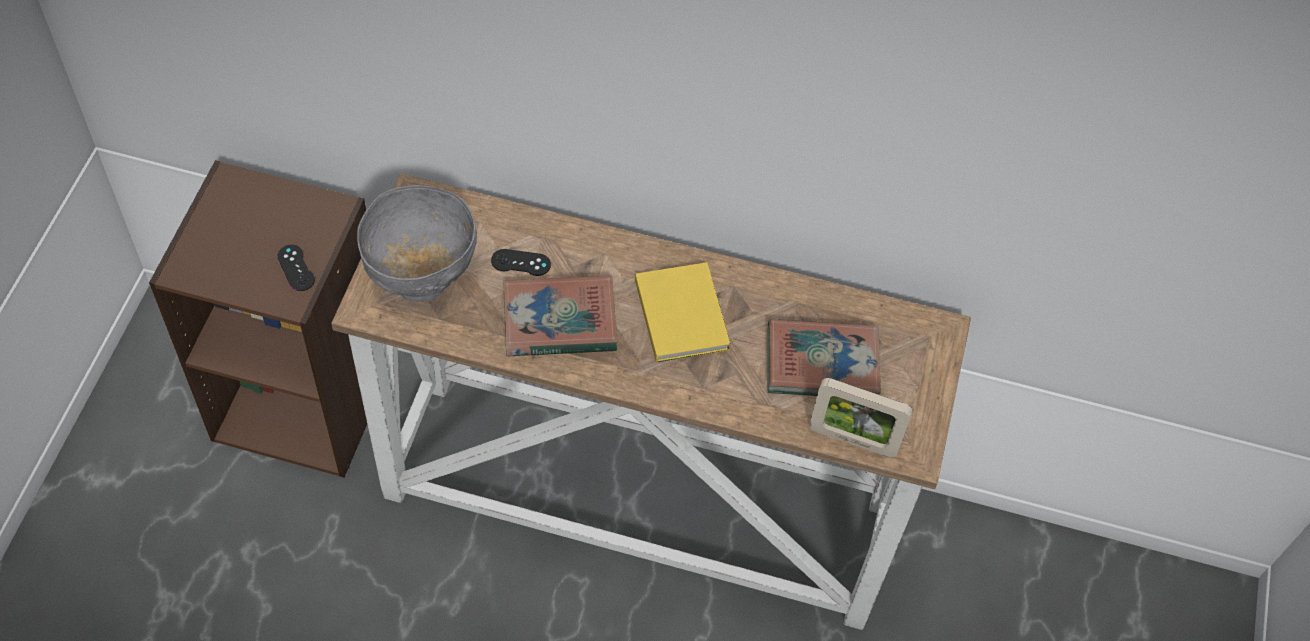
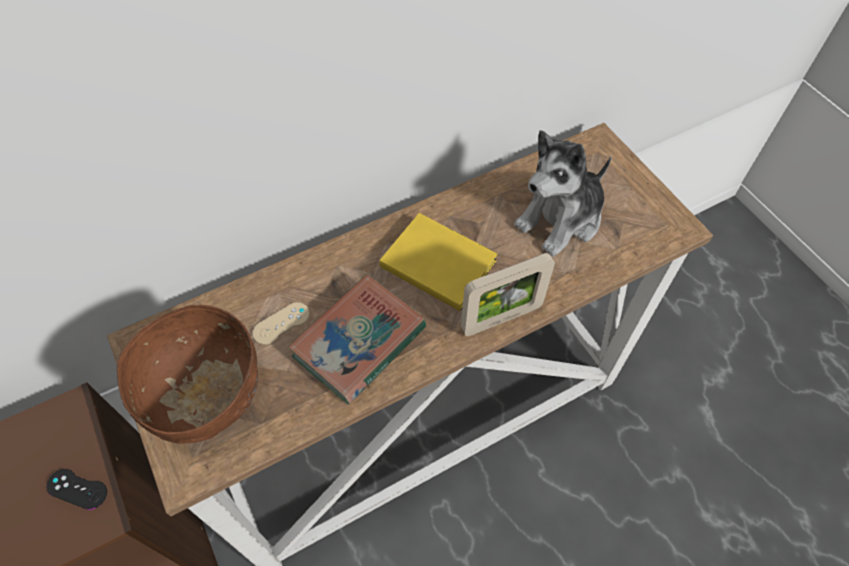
camera: 40 degrees left, 0 degrees up
grey bowl [357,185,477,302] -> brown bowl [117,305,258,444]
black game controller [491,249,551,276] -> beige game controller [253,302,310,345]
book [767,319,881,396] -> plush toy [514,130,612,257]
picture frame [809,378,913,457] -> picture frame moved to [461,253,555,336]

